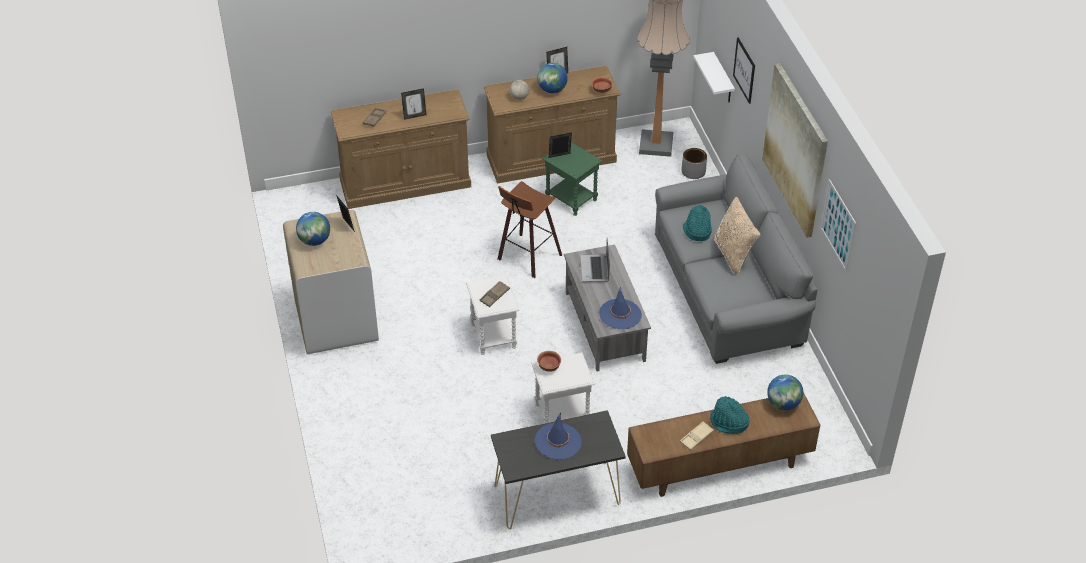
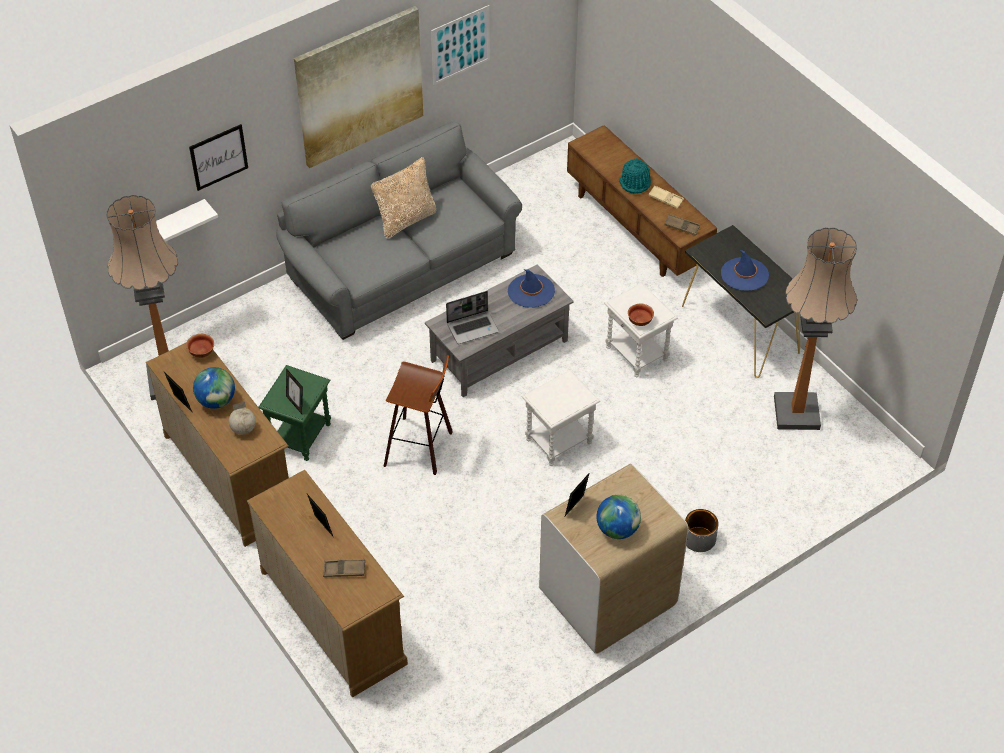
camera: 110 degrees left, 5 degrees up
brown tray [479,281,510,307] -> brown tray moved to [664,214,700,236]
grey planter [681,148,707,179] -> grey planter moved to [685,509,719,552]
turquoise hat [683,205,712,241] -> none
globe [767,375,804,410] -> none
none -> floor lamp [774,227,857,430]

